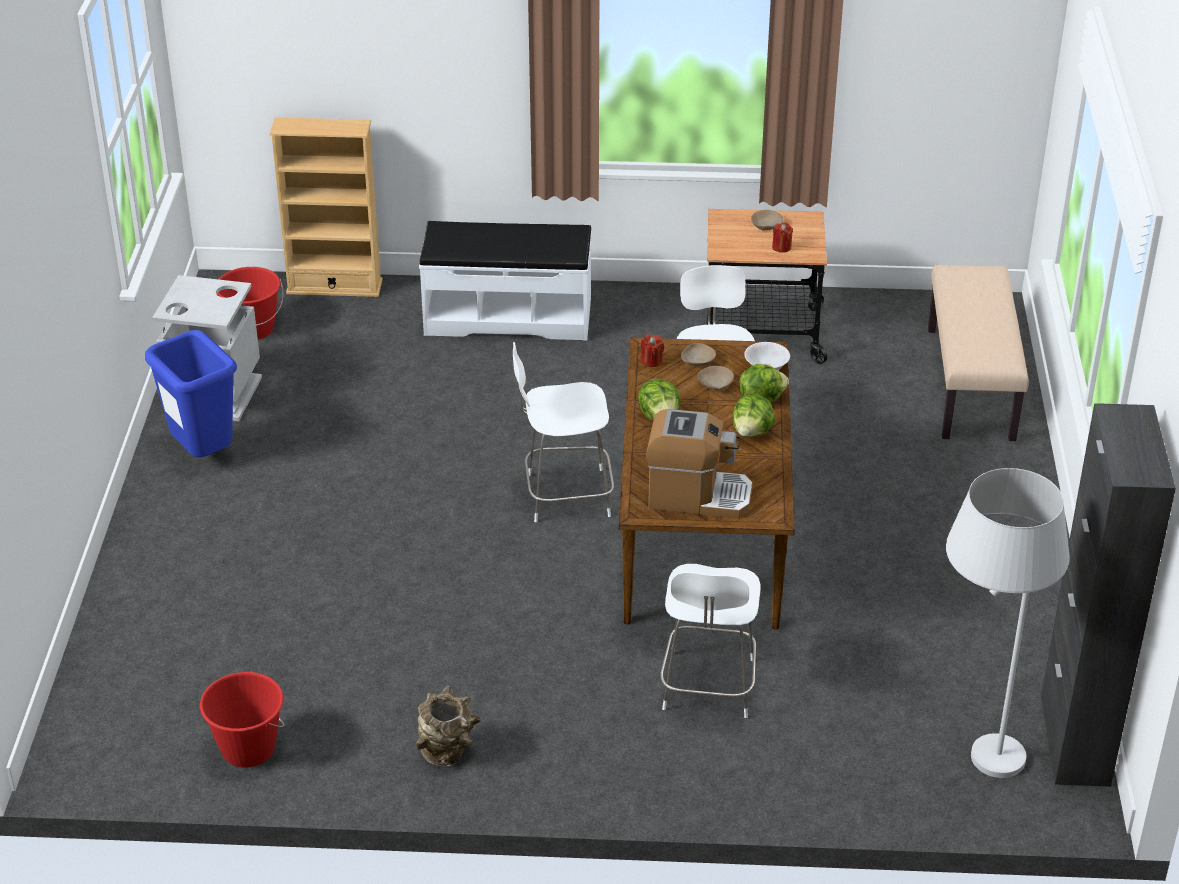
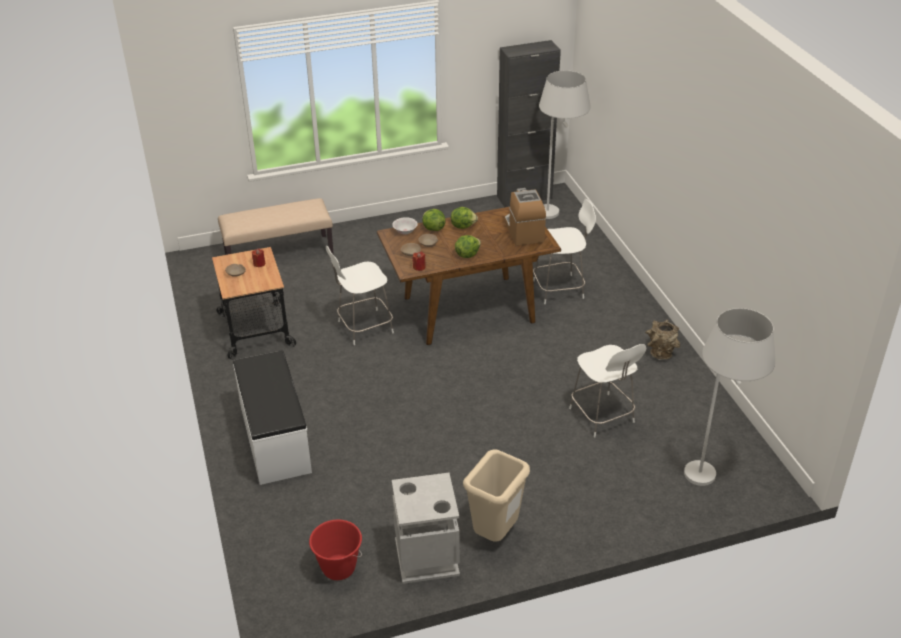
camera: 110 degrees left, 0 degrees up
blue trash can [145,330,237,457] -> beige trash can [463,449,530,542]
red bucket [200,672,284,768] -> none
beige bookcase [269,117,383,297] -> none
white chair [513,342,614,522] -> white chair moved to [569,344,646,437]
none -> white floor lamp [684,308,776,486]

